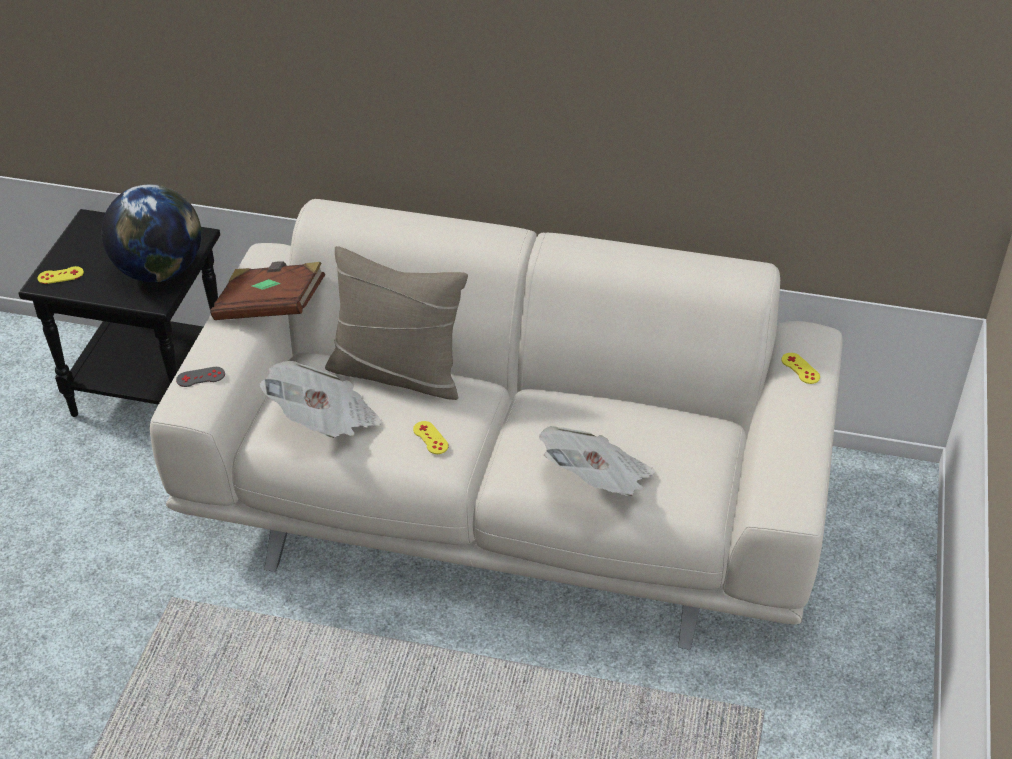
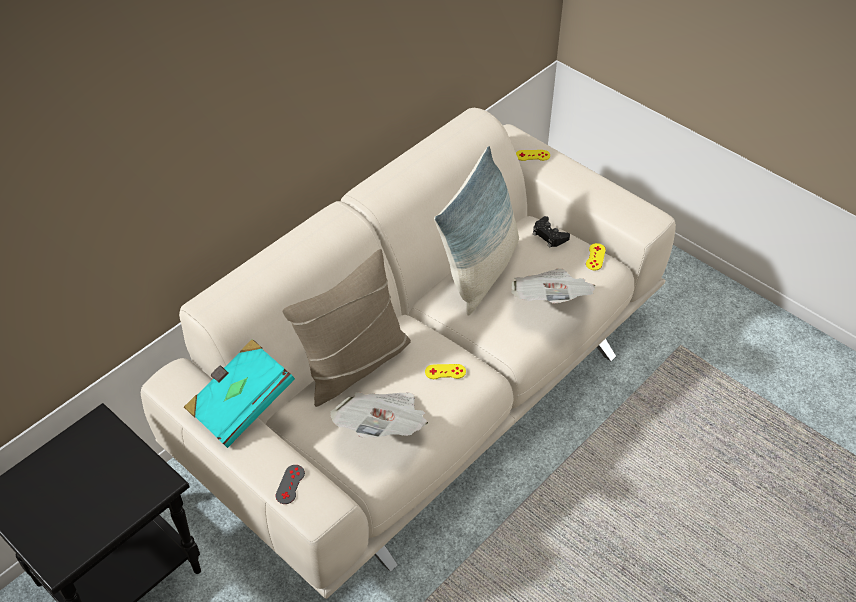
camera: 60 degrees left, 5 degrees up
yellow game controller [38,266,84,284] -> yellow game controller moved to [586,243,606,270]
globe [101,184,202,282] -> none
brown book [210,261,325,320] -> turquoise book [184,339,295,448]
none -> pillow [434,146,519,316]
none -> black game controller [533,216,570,248]

